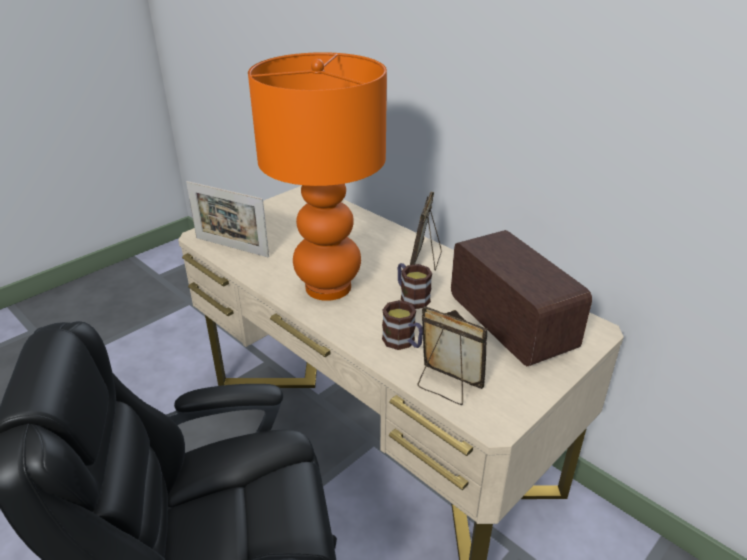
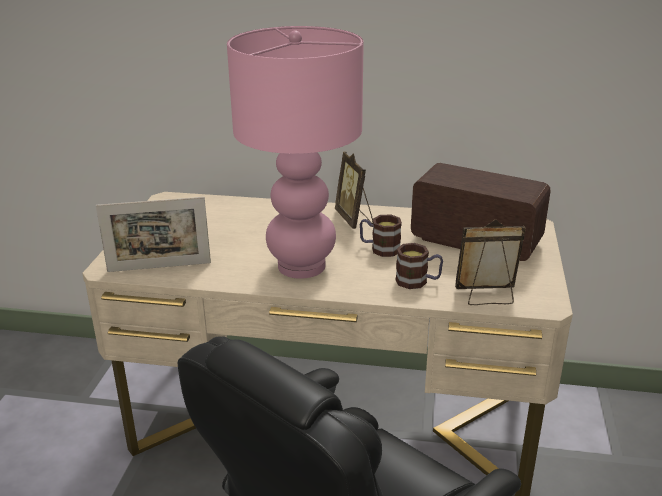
camera: 35 degrees left, 5 degrees down
orange table lamp [248,52,387,301] -> pink table lamp [227,26,364,279]

